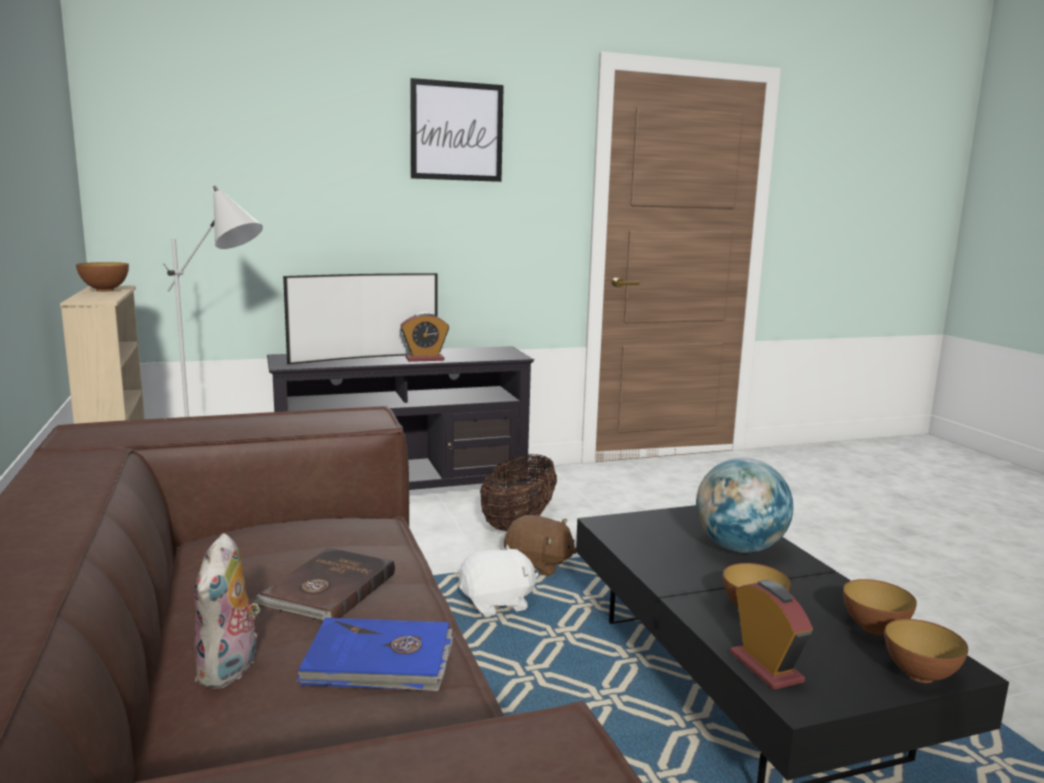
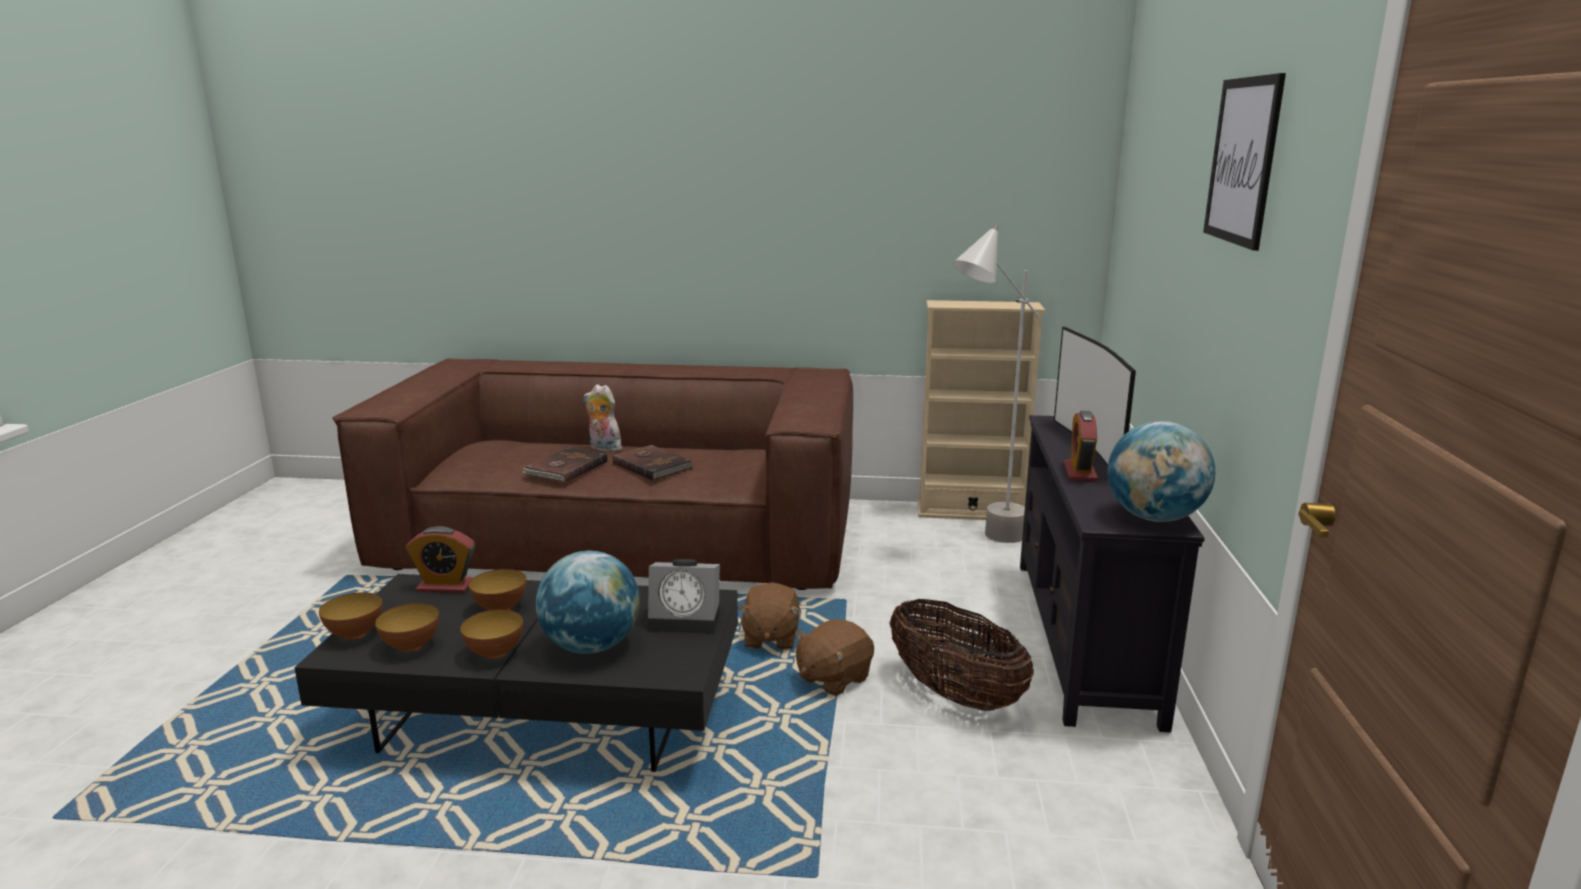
camera: 115 degrees right, 5 degrees up
bowl [76,262,129,292] -> bowl moved to [460,609,523,659]
blue book [296,618,453,691] -> brown book [522,447,607,483]
white plush toy [459,545,539,616] -> brown plush toy [738,582,800,650]
none -> alarm clock [648,559,720,634]
none -> globe [1108,421,1215,522]

